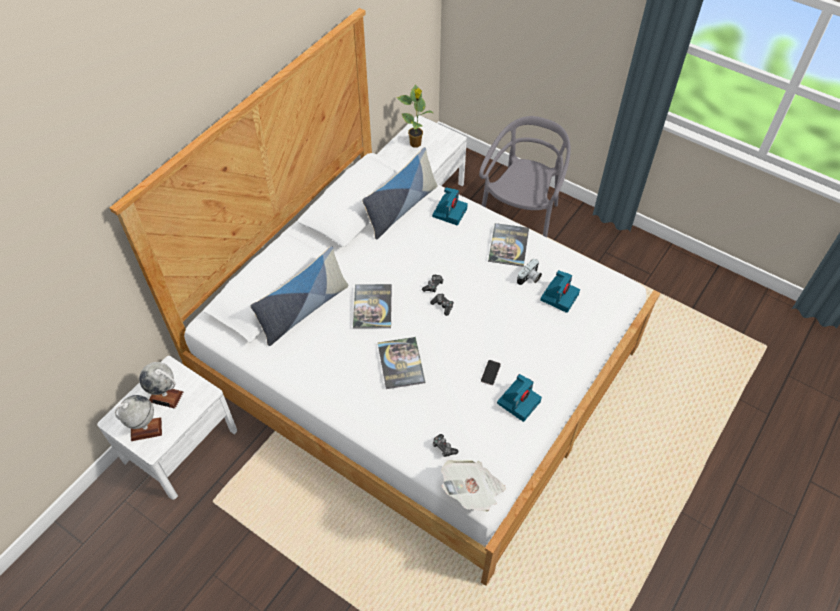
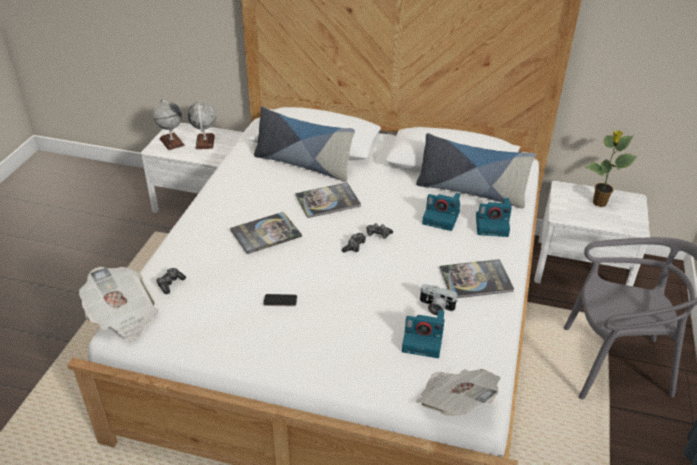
camera: 70 degrees right, 15 degrees down
camera [497,374,542,422] -> camera moved to [422,193,460,231]
none -> newspaper [416,369,501,416]

